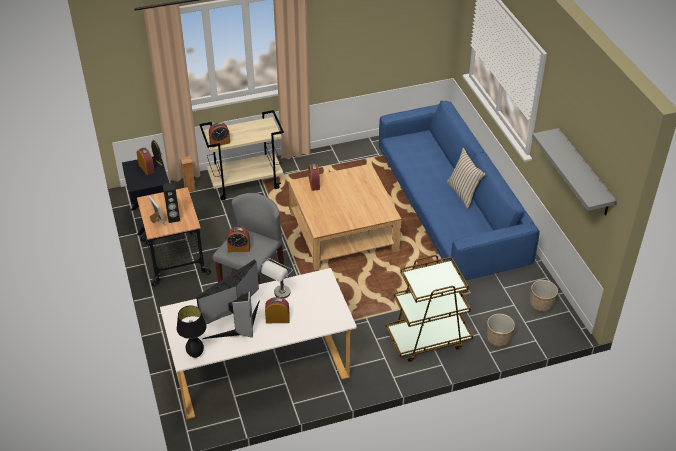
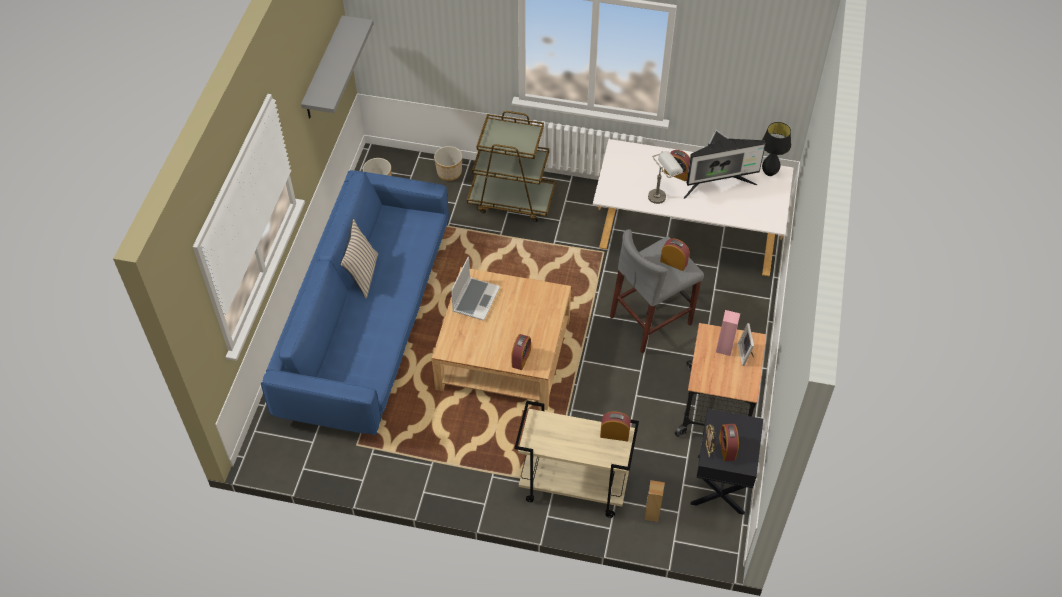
camera: 150 degrees left, 10 degrees up
black speaker [163,183,180,223] -> pink speaker [716,310,740,356]
none -> laptop [451,257,500,321]

